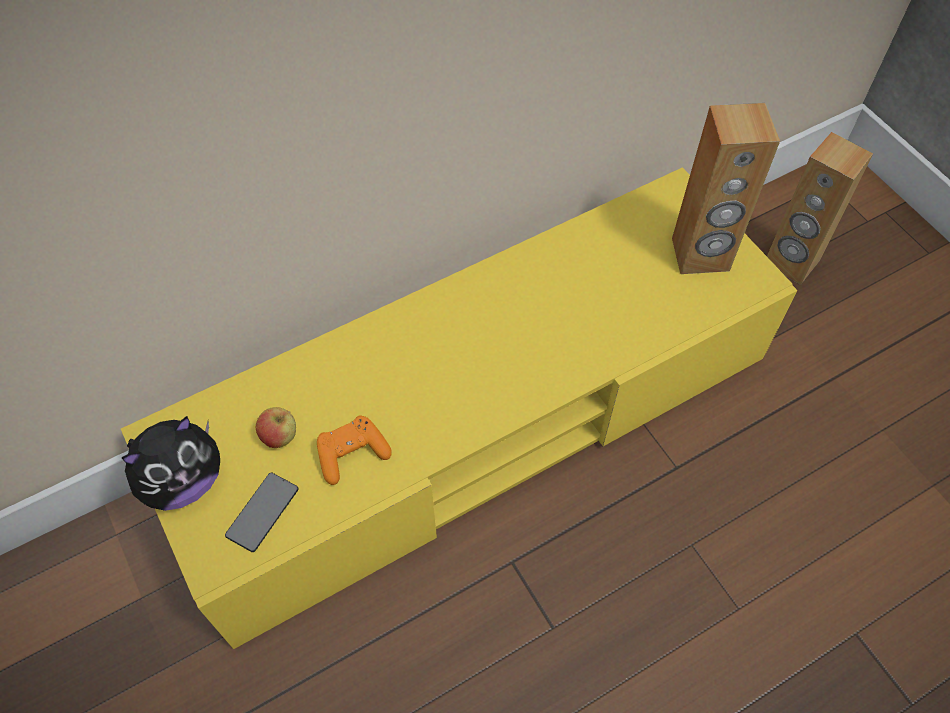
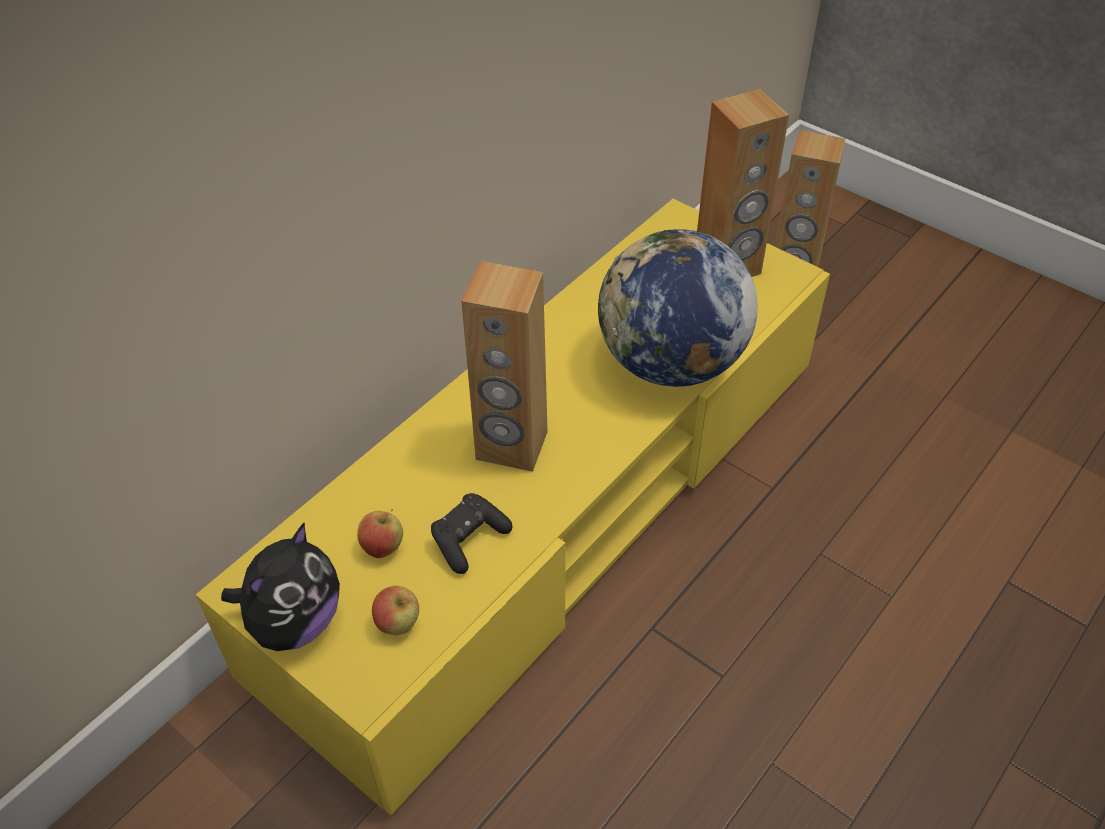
camera: 20 degrees left, 10 degrees down
phone [225,473,299,552] -> apple [372,585,419,635]
orange game controller [317,415,392,485] -> black game controller [431,493,512,574]
none -> brown speaker [461,261,548,472]
none -> globe [598,229,758,387]

